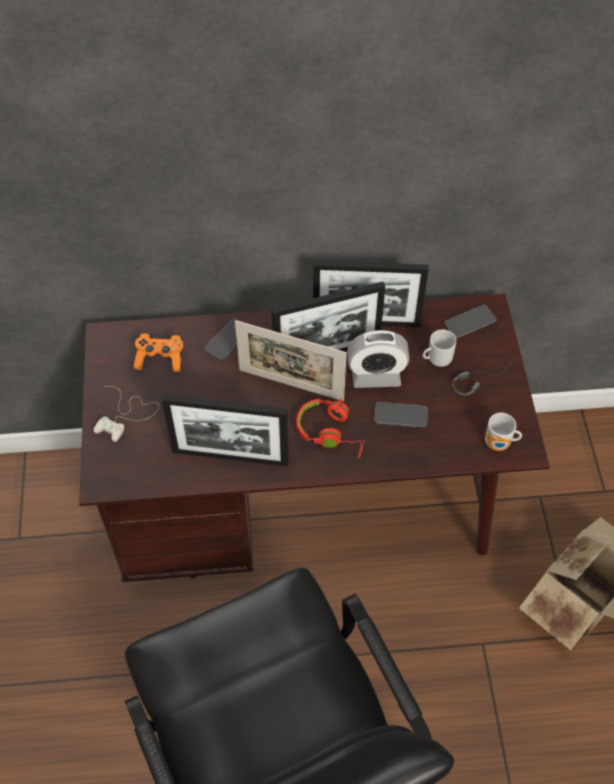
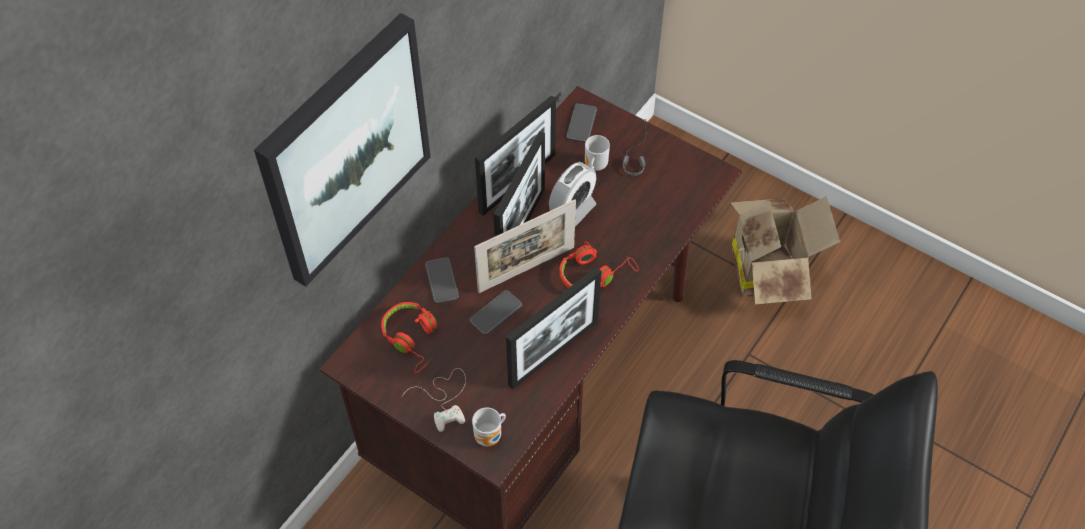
camera: 50 degrees left, 0 degrees up
orange game controller [133,333,183,372] -> red headphones [381,302,437,373]
phone [374,402,428,428] -> phone moved to [470,290,522,335]
mug [485,413,522,451] -> mug moved to [472,408,506,446]
none -> picture [254,13,431,287]

